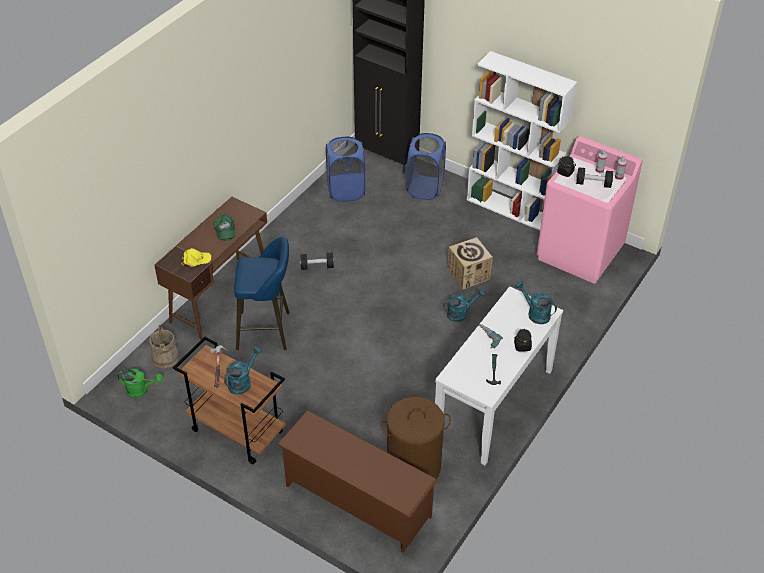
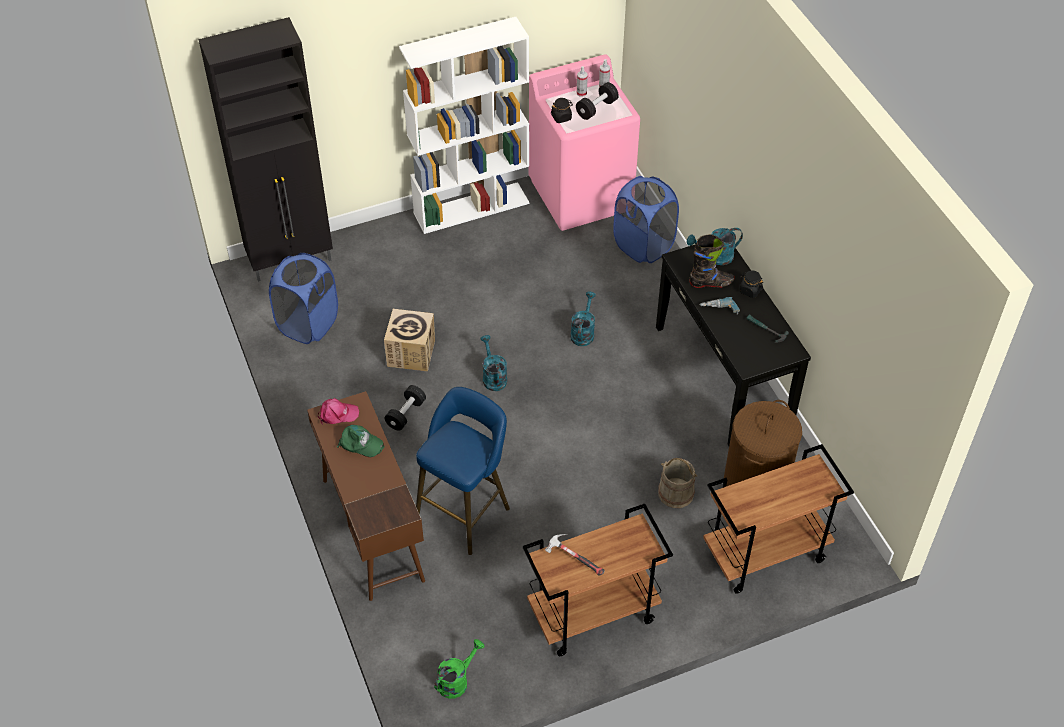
camera: 55 degrees left, 5 degrees up
beige bucket [149,325,179,368] -> beige bucket moved to [658,458,698,508]
yellow cap [181,248,211,268] -> none
turquoise watering can [224,347,262,394] -> turquoise watering can moved to [480,335,507,391]
brown shoe rack [277,410,438,553] -> brown cart [703,444,854,594]
blue laundry basket [406,133,446,200] -> blue laundry basket moved to [613,176,679,263]
white console table [435,286,563,465] -> black console table [656,244,811,446]
cardboard box [448,237,493,289] -> cardboard box moved to [384,309,435,372]
none -> pink cap [318,398,359,424]
none -> black boot [689,234,735,288]

